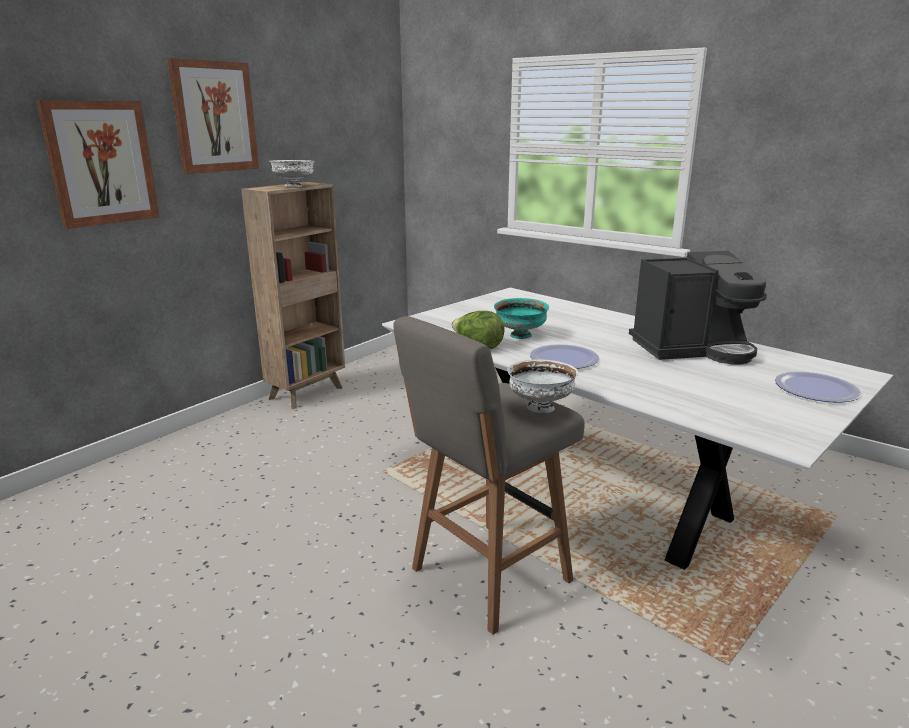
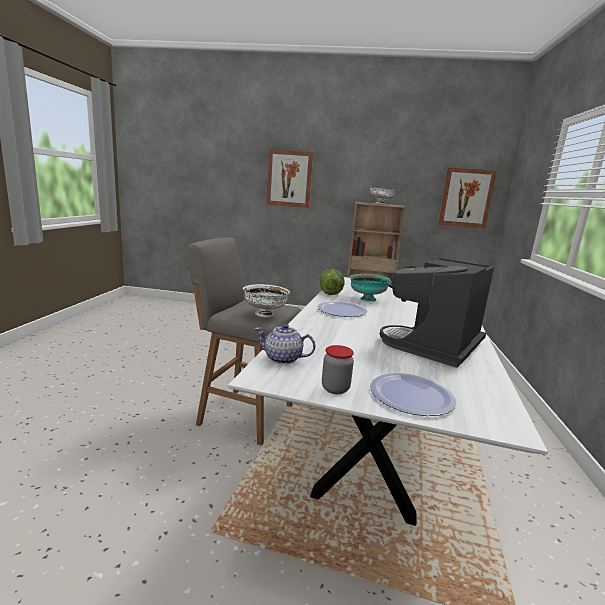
camera: 60 degrees right, 5 degrees down
picture [167,58,259,174] -> picture moved to [438,168,497,228]
coffee machine [629,251,767,364] -> coffee machine turned 75 degrees clockwise [380,258,494,368]
none -> teapot [255,324,316,364]
none -> jar [322,345,354,394]

